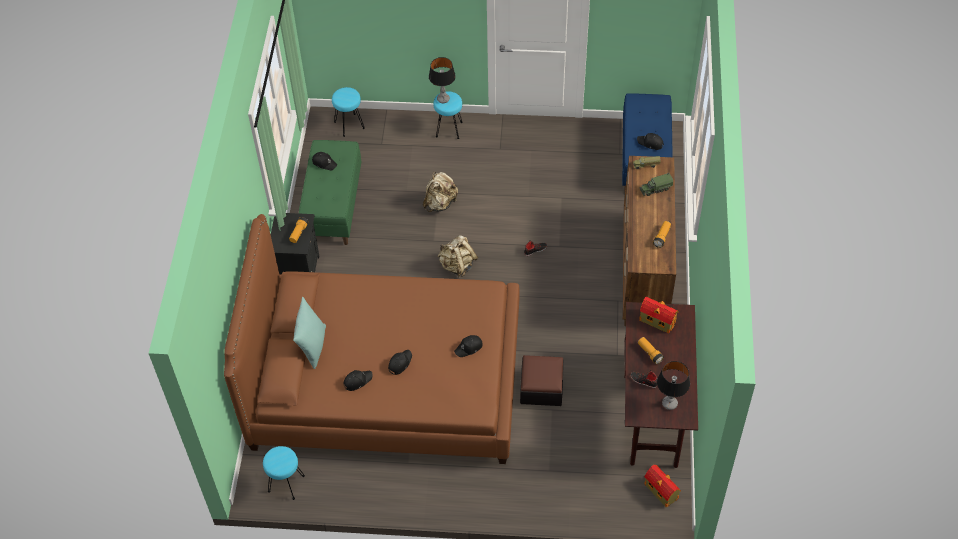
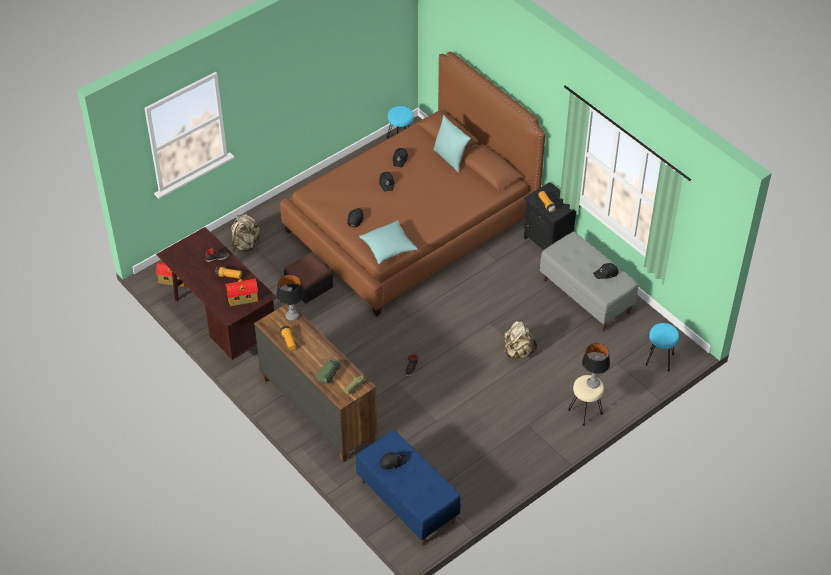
camera: 135 degrees right, 5 degrees down
green bench [299,140,361,245] -> grey bench [540,232,638,331]
turquoise stool [433,91,463,139] -> beige stool [568,375,604,426]
beige backpack [437,235,478,278] -> beige backpack moved to [231,214,261,253]
table lamp [657,361,690,410] -> table lamp moved to [276,274,305,321]
none -> turquoise pillow [359,220,418,264]

